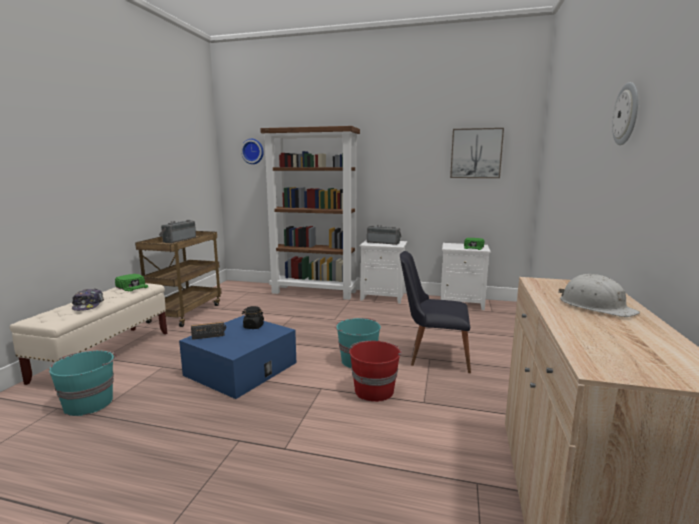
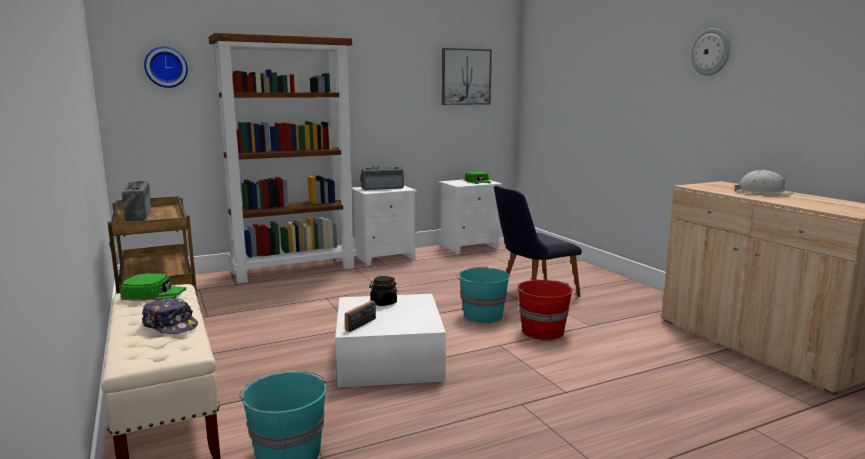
camera: 40 degrees left, 0 degrees up
blue storage box [179,315,296,399] -> white storage box [335,294,446,388]

